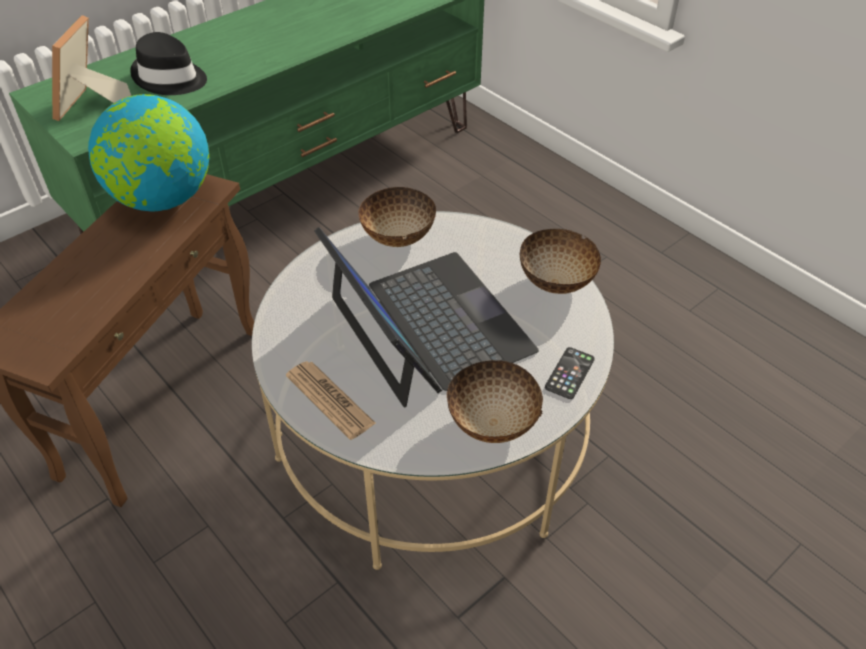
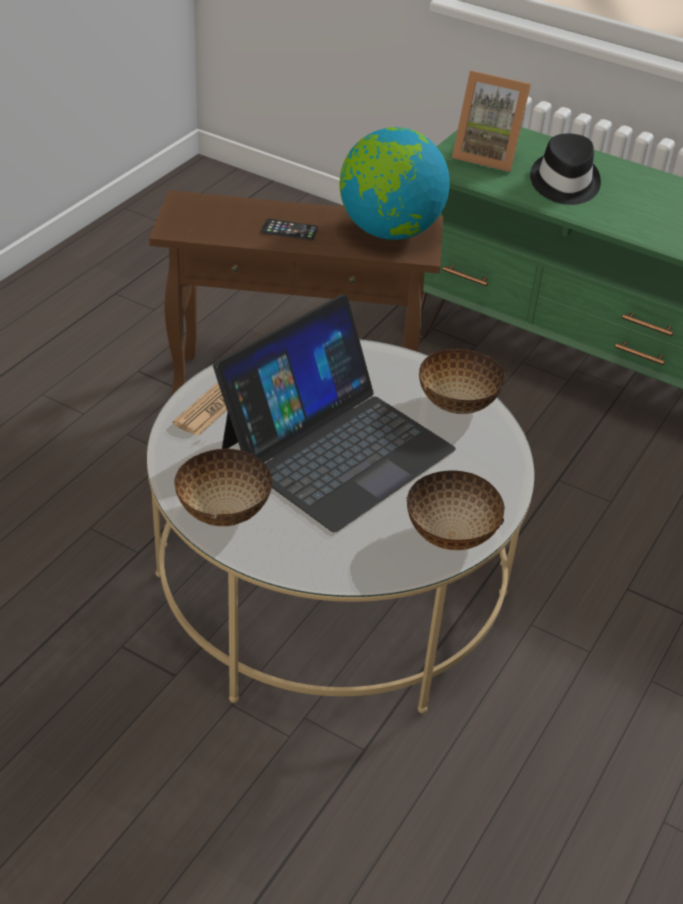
camera: 70 degrees right, 5 degrees down
picture frame [52,15,131,121] -> picture frame turned 150 degrees counterclockwise [452,71,531,172]
phone [545,347,595,399] -> phone moved to [261,219,318,241]

